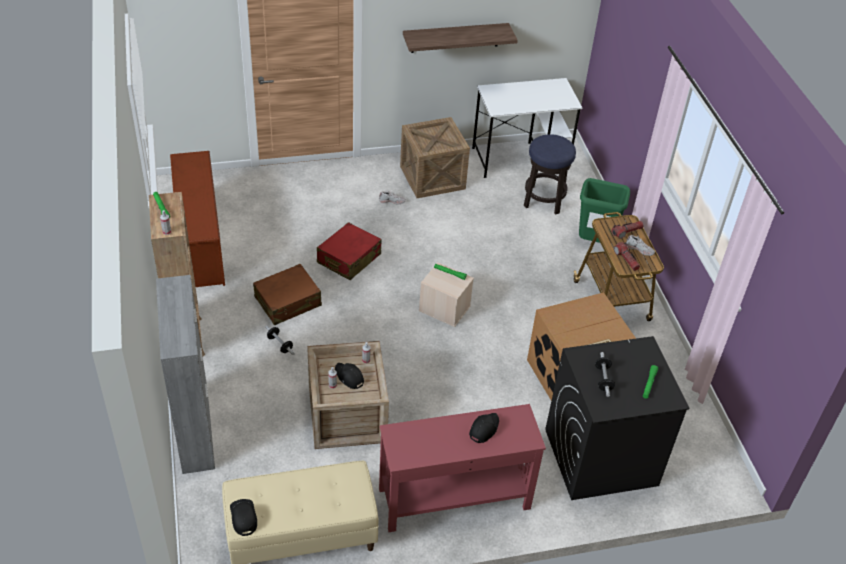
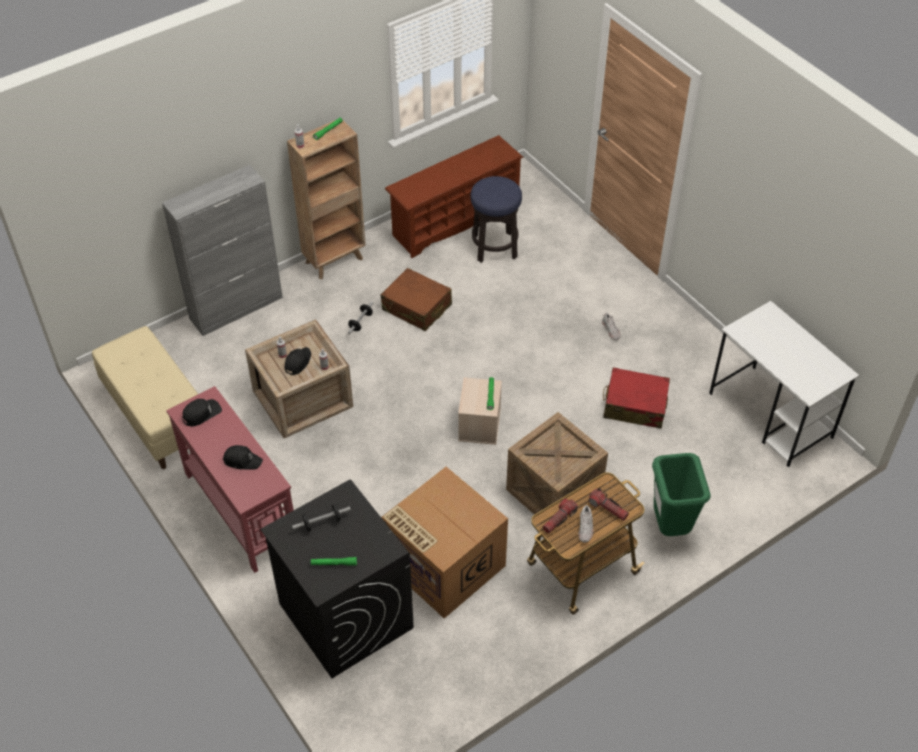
camera: 70 degrees right, 5 degrees up
black cap [230,499,257,536] -> black cap moved to [182,399,222,427]
red suitcase [317,222,382,280] -> red suitcase moved to [603,367,670,429]
crate [400,117,470,198] -> crate moved to [506,412,608,517]
shelf [403,23,518,53] -> none
stool [524,134,576,214] -> stool moved to [470,176,522,263]

